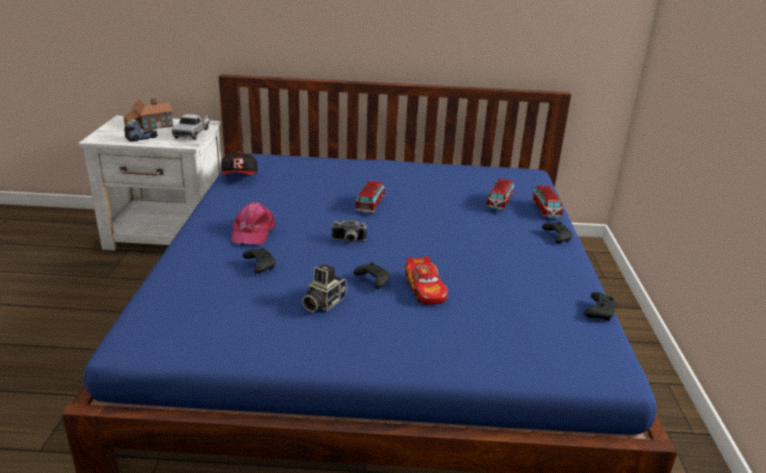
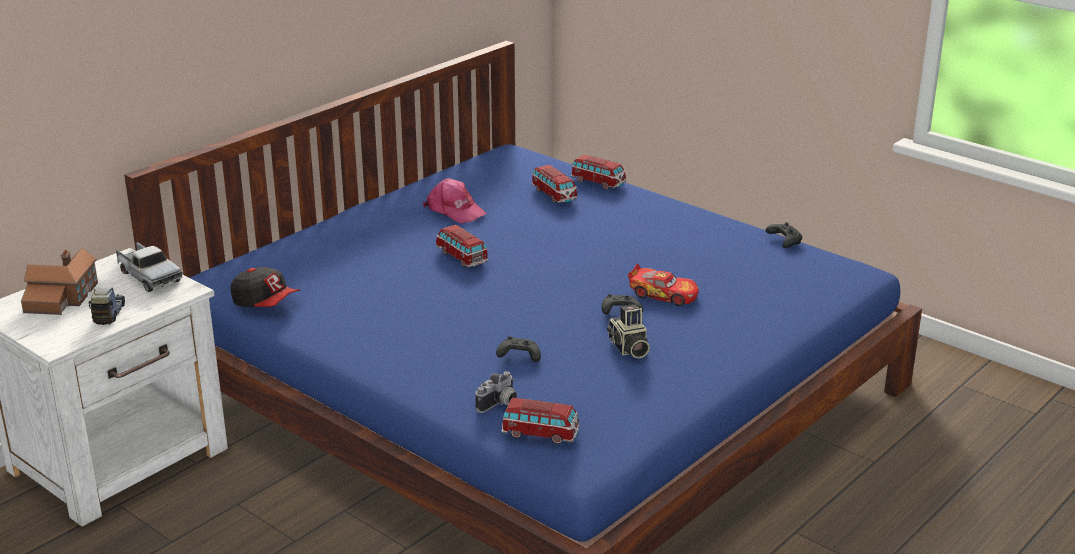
camera: 50 degrees left, 0 degrees up
pink cap [231,202,275,244] -> pink cap moved to [423,178,486,223]
camera [331,219,367,243] -> camera moved to [475,371,517,413]
black game controller [542,222,573,243] -> none
none -> toy car [501,398,580,444]

